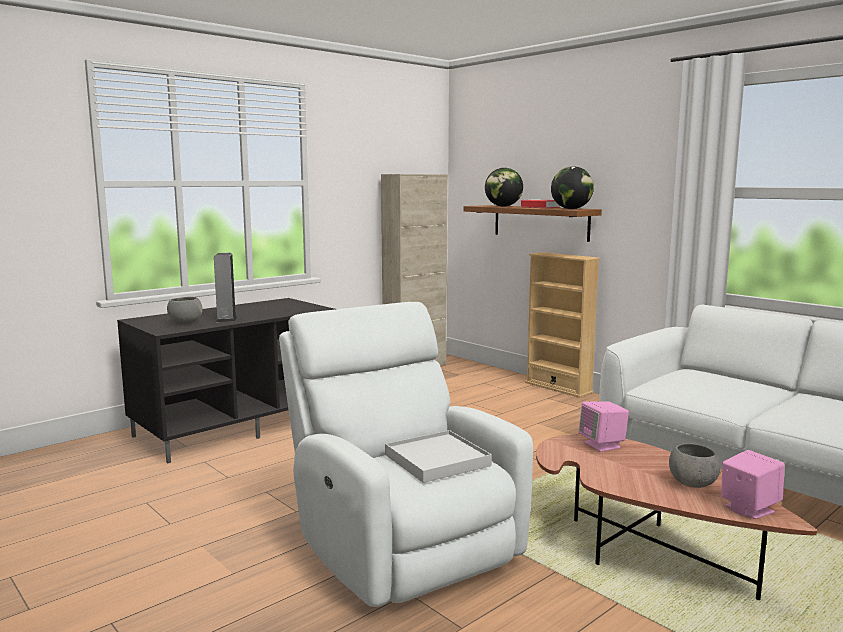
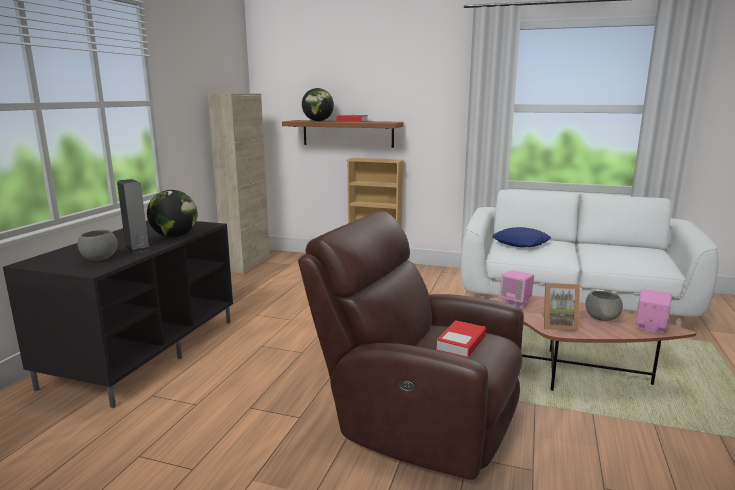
camera: 30 degrees left, 5 degrees up
white armchair [279,302,533,607] -> brown armchair [298,211,524,480]
white tray [385,430,492,483] -> book [436,320,486,358]
globe [551,166,594,209] -> globe moved to [147,190,197,237]
none -> blue pillow [492,227,551,247]
none -> picture frame [541,283,580,331]

